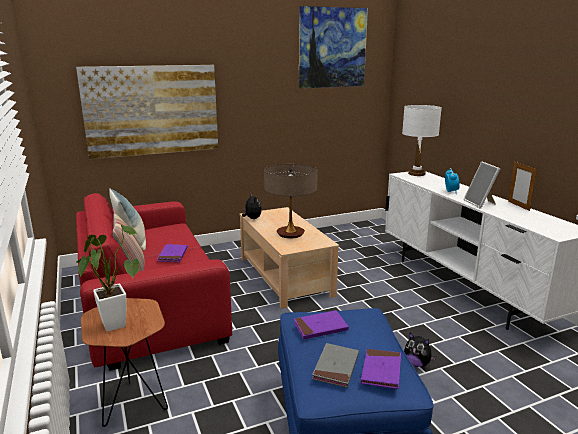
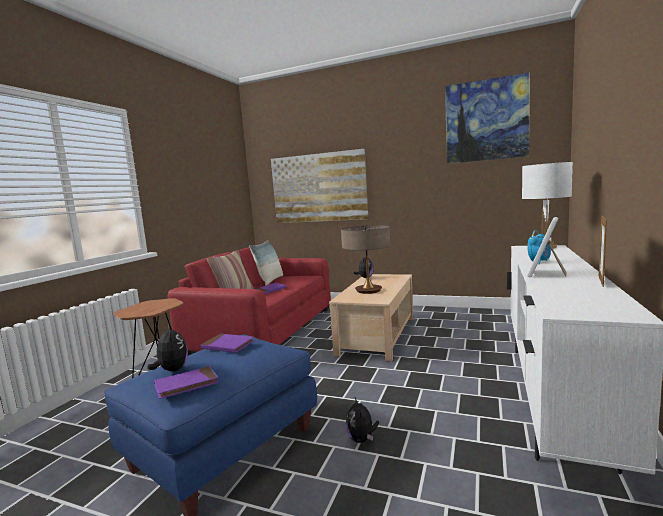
camera: 45 degrees right, 10 degrees down
potted plant [76,225,140,332] -> none
grey book [312,343,359,388] -> plush toy [147,325,188,372]

